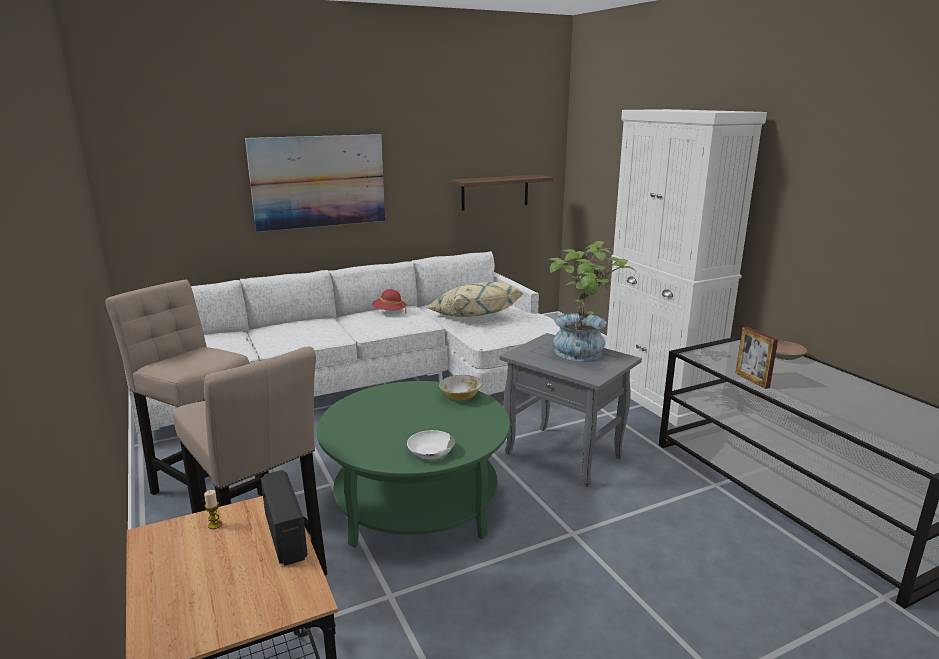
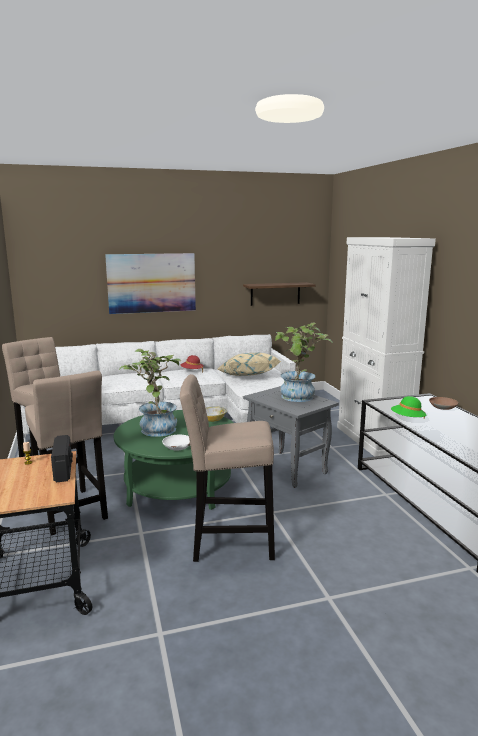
camera: 10 degrees right, 5 degrees down
picture frame [735,326,778,389] -> green hat [391,396,426,419]
none -> potted plant [119,349,182,437]
none -> beige stool [180,374,275,562]

